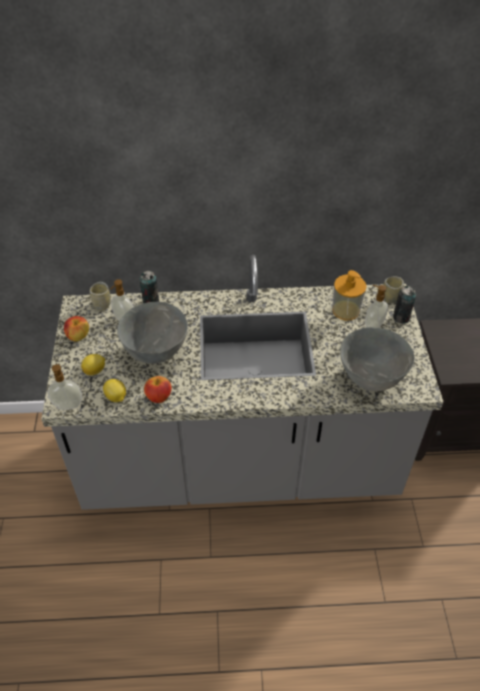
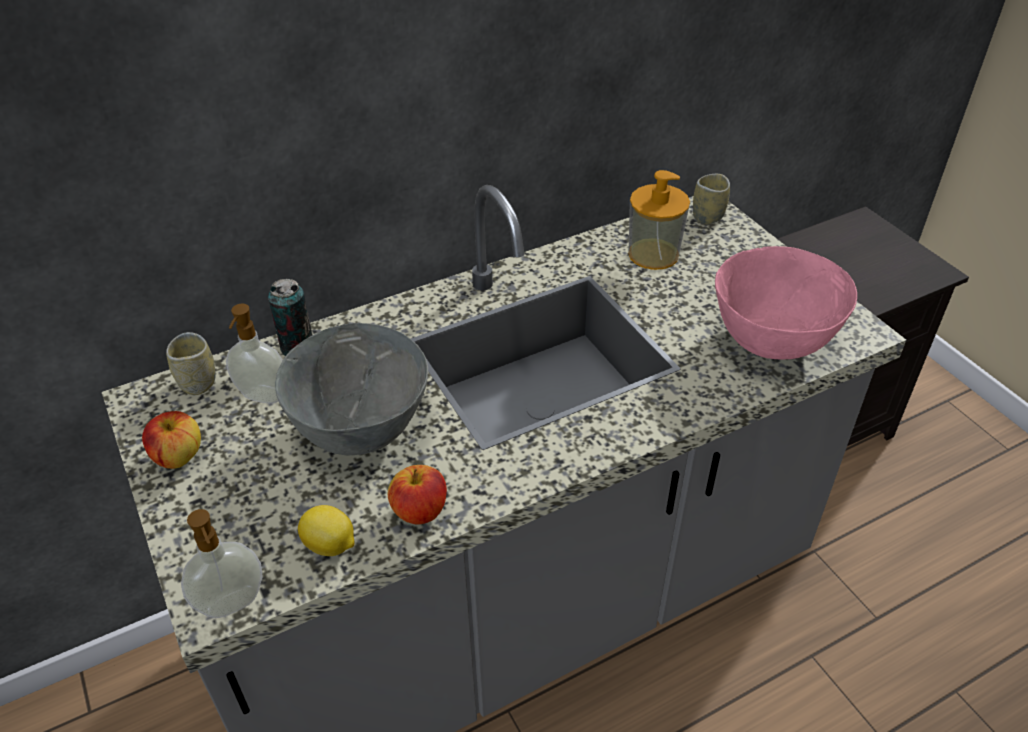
camera: 25 degrees left, 5 degrees down
lemon [81,354,105,375] -> none
grey bowl [340,327,415,391] -> pink bowl [715,246,857,360]
soap dispenser [365,285,388,328] -> none
can [393,286,416,324] -> none

